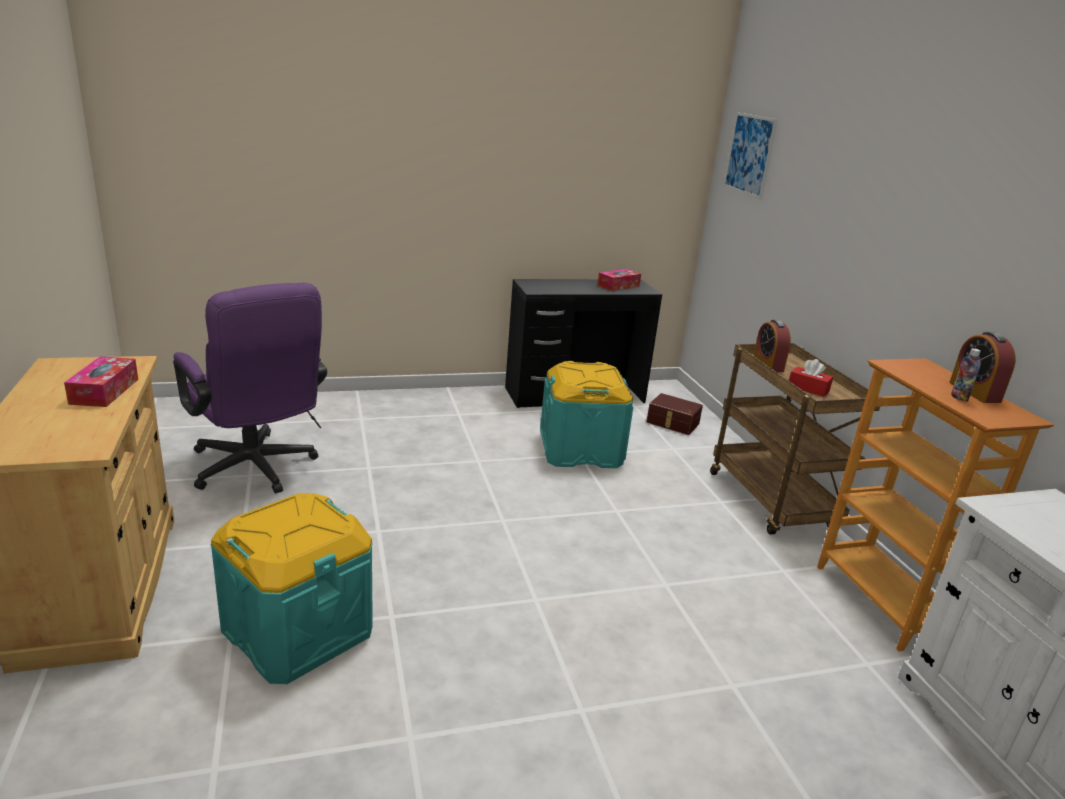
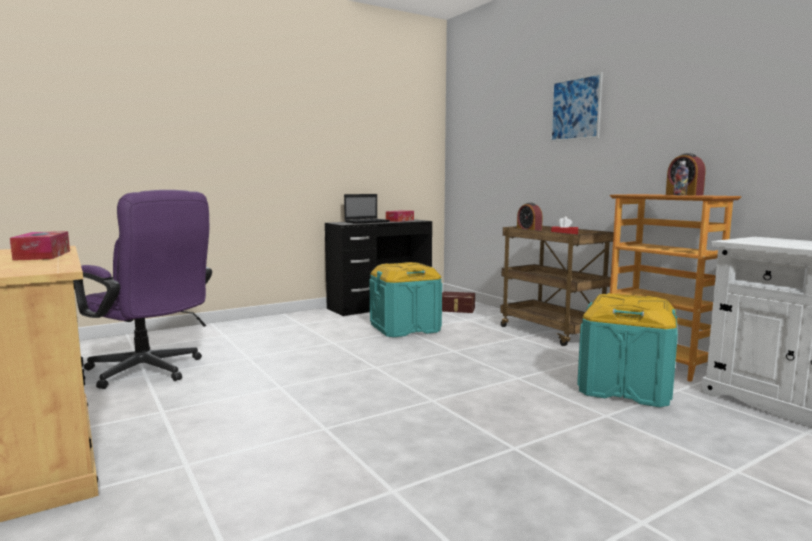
camera: 15 degrees left, 15 degrees down
turquoise storage box [211,493,373,684] -> turquoise storage box moved to [577,293,678,407]
picture [724,113,778,199] -> picture moved to [550,72,603,142]
none -> laptop [344,194,390,224]

